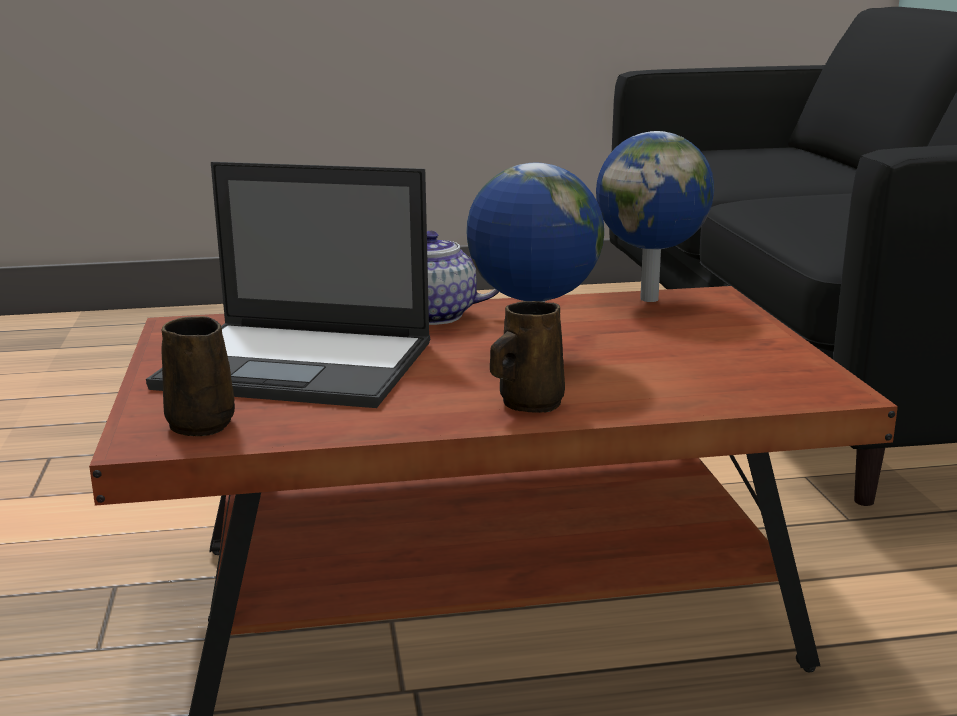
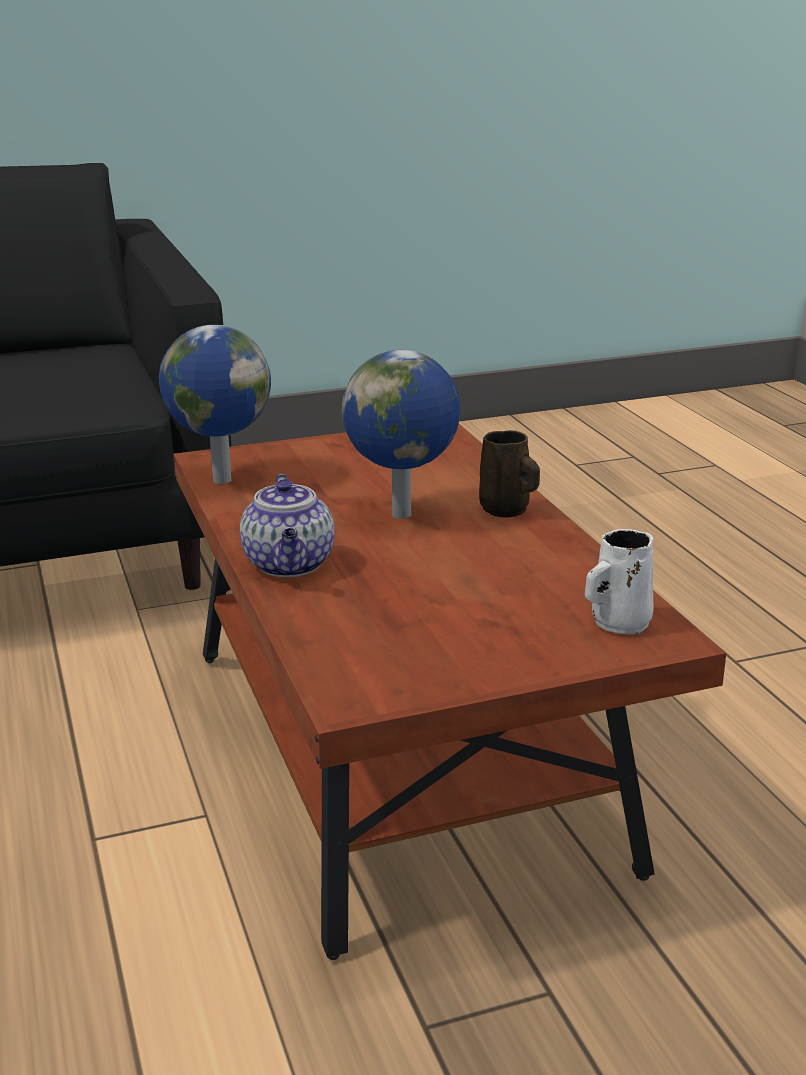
camera: 100 degrees left, 5 degrees up
laptop [146,162,430,408] -> none
brown mug [162,316,235,437] -> white mug [585,529,654,634]

